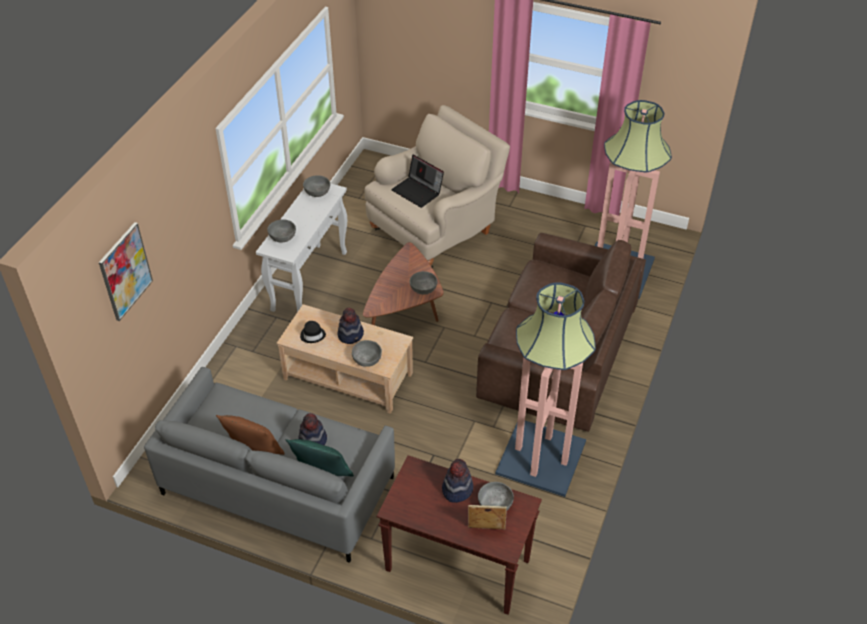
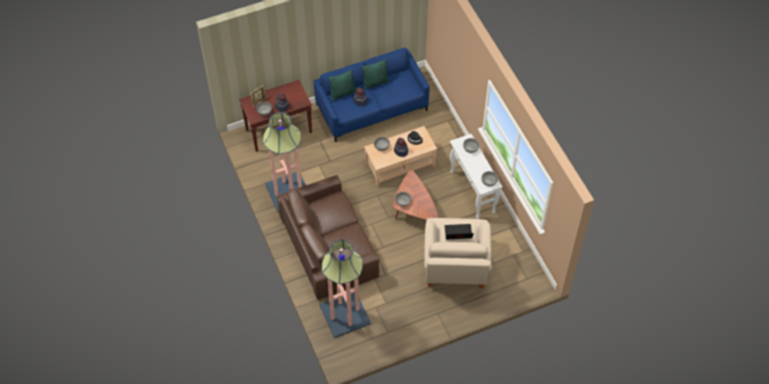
camera: 135 degrees right, 10 degrees up
picture [99,222,153,321] -> none
grey sofa [144,367,395,563] -> blue sofa [314,47,430,142]
brown pillow [216,415,284,455] -> green pillow [361,59,390,90]

